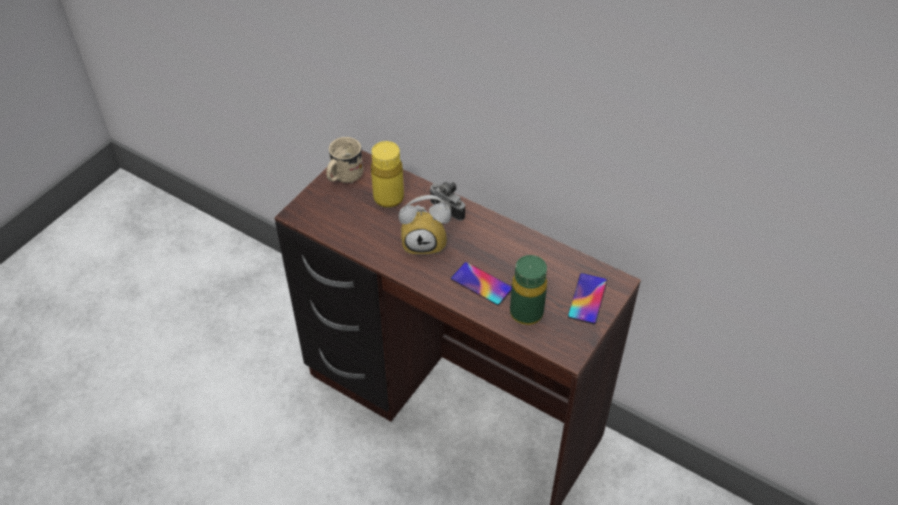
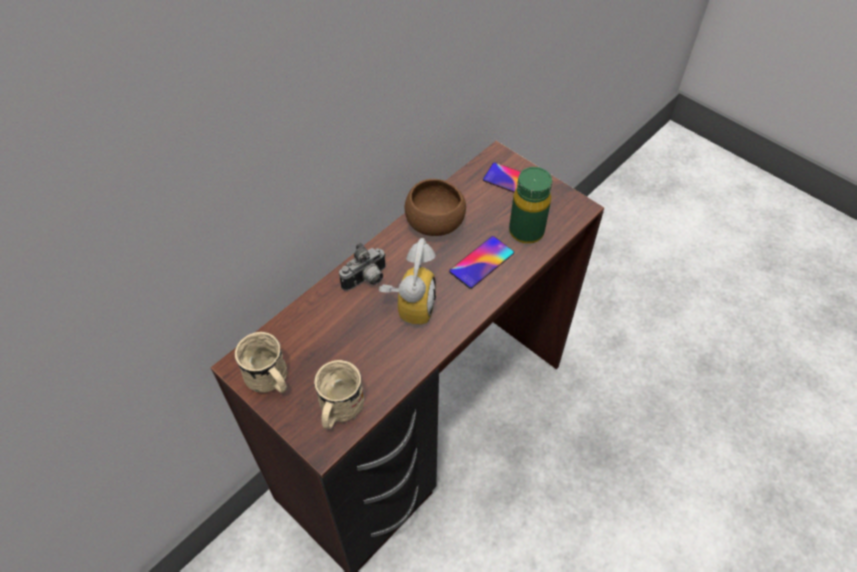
camera: 80 degrees left, 5 degrees up
yellow bottle [371,141,404,208] -> none
none -> beige mug [314,360,364,429]
none -> brown bowl [405,179,466,236]

